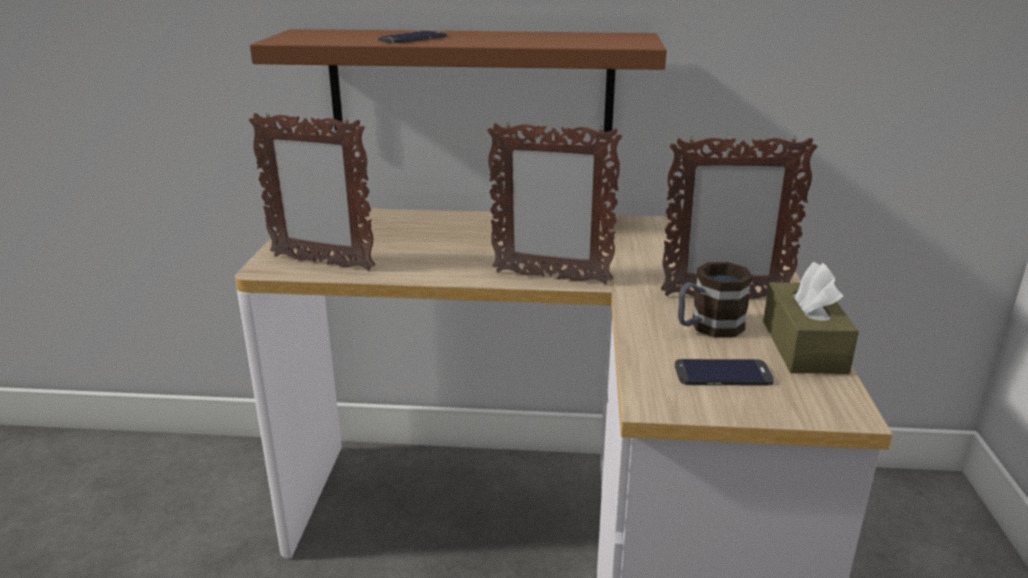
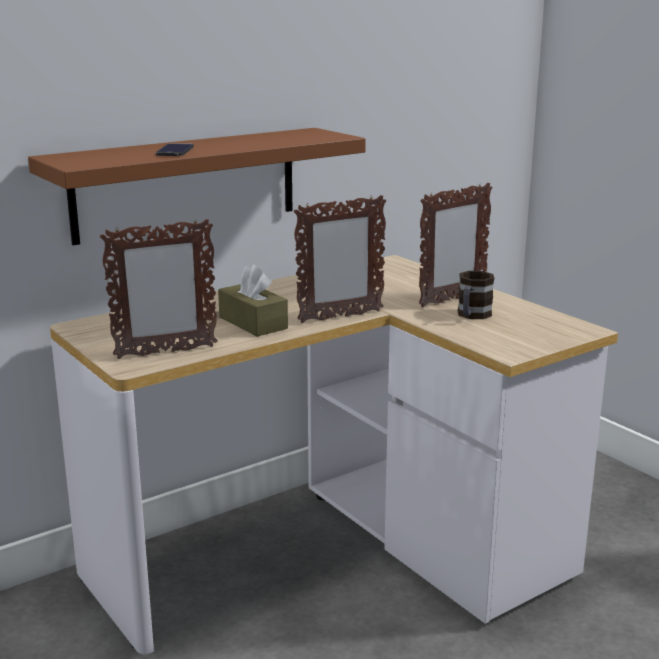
camera: 40 degrees left, 5 degrees down
phone [675,359,774,386] -> none
brown tissue box [763,262,859,374] -> brown tissue box moved to [218,265,288,336]

